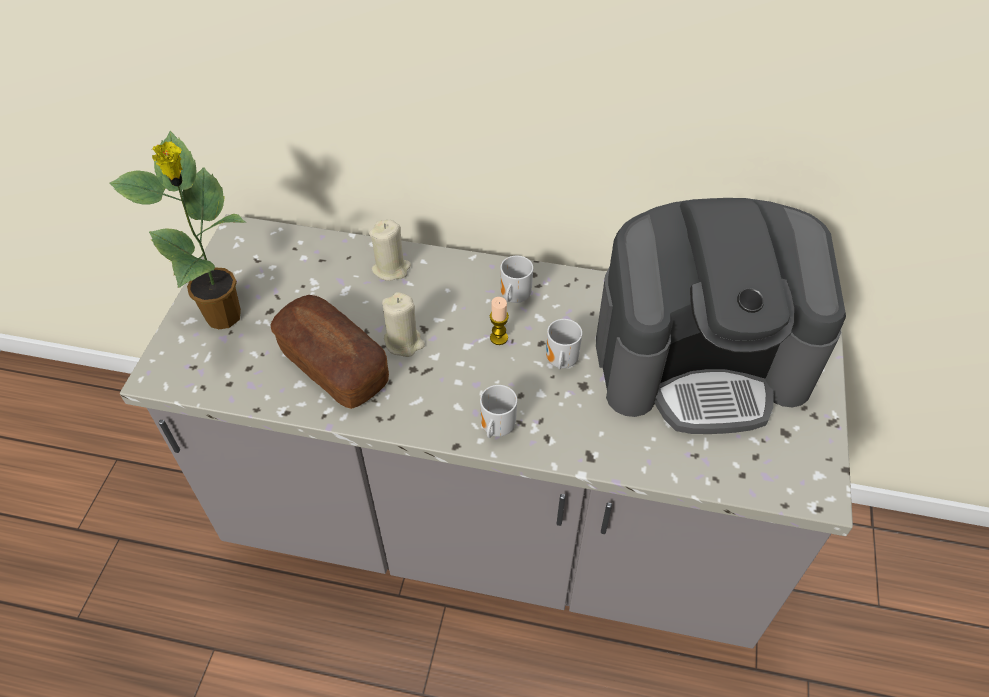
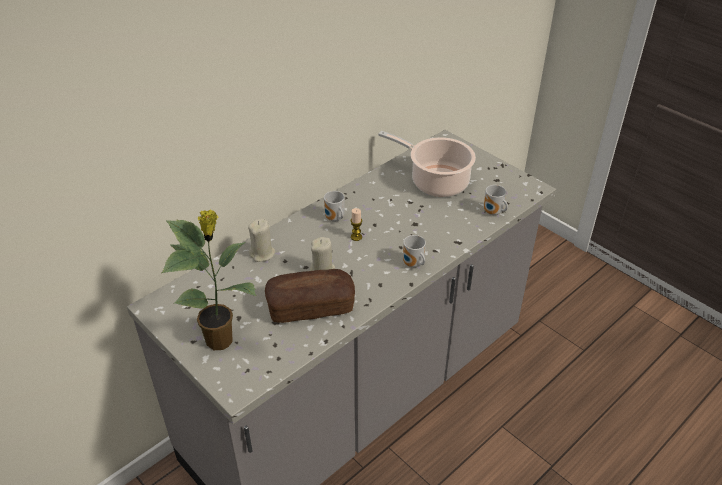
camera: 55 degrees left, 10 degrees down
mug [546,319,582,369] -> mug moved to [484,185,508,215]
coffee machine [596,198,846,434] -> cooking pot [378,131,476,197]

